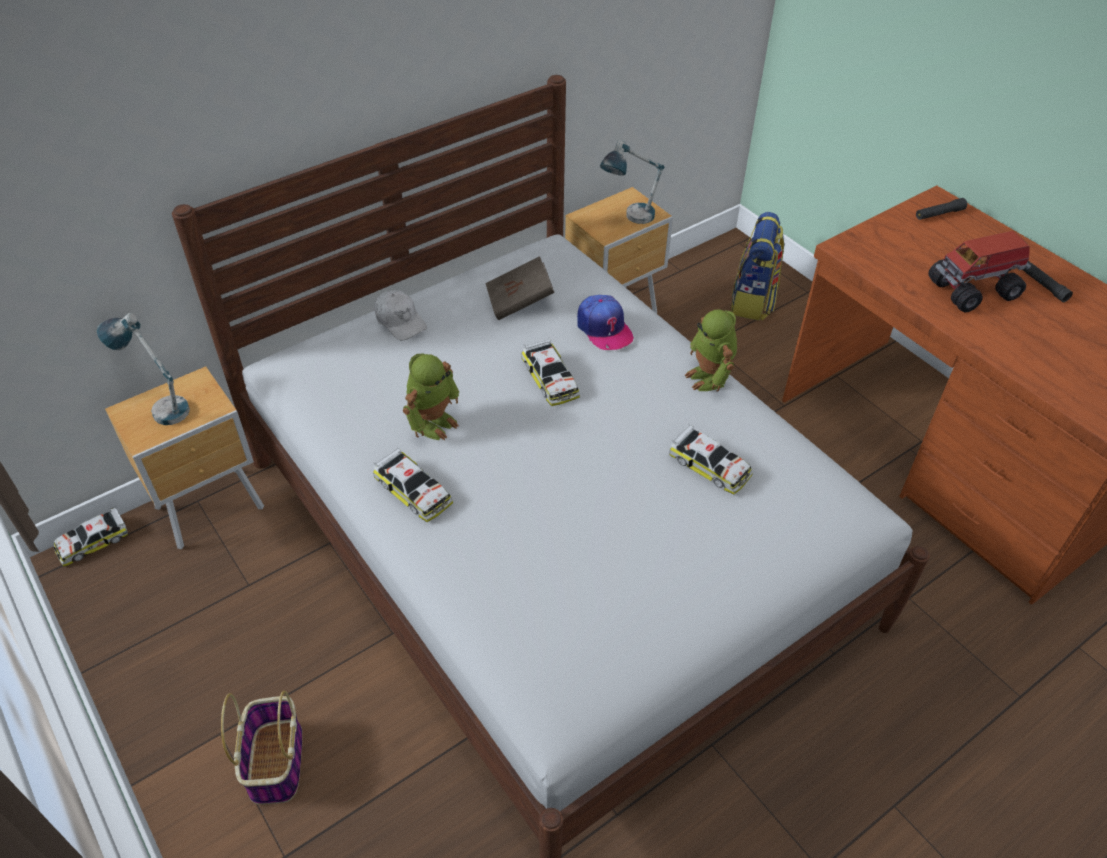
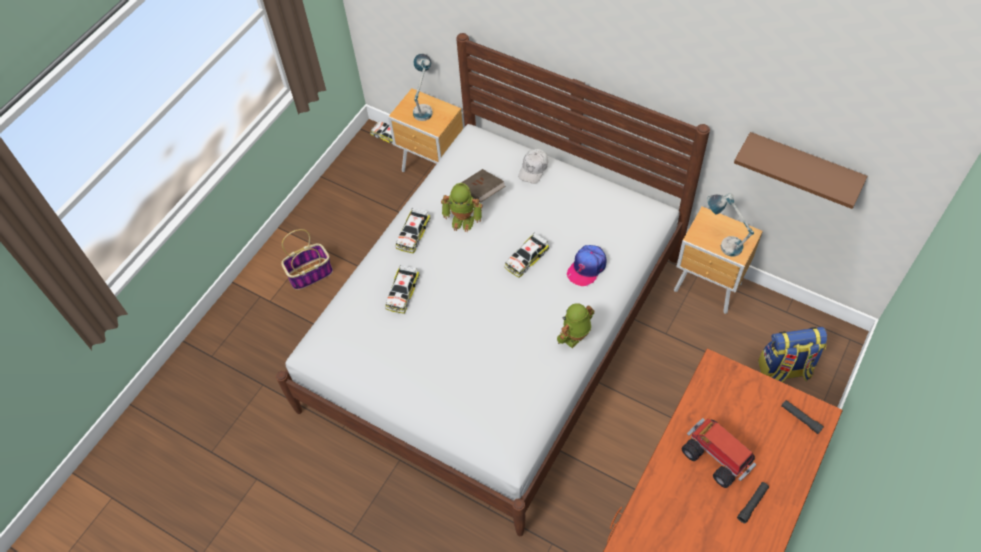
camera: 70 degrees right, 10 degrees up
brown book [485,256,555,320] -> brown book moved to [461,169,506,202]
toy car [669,424,753,495] -> toy car moved to [385,264,419,314]
none -> brown shelf [734,132,868,209]

